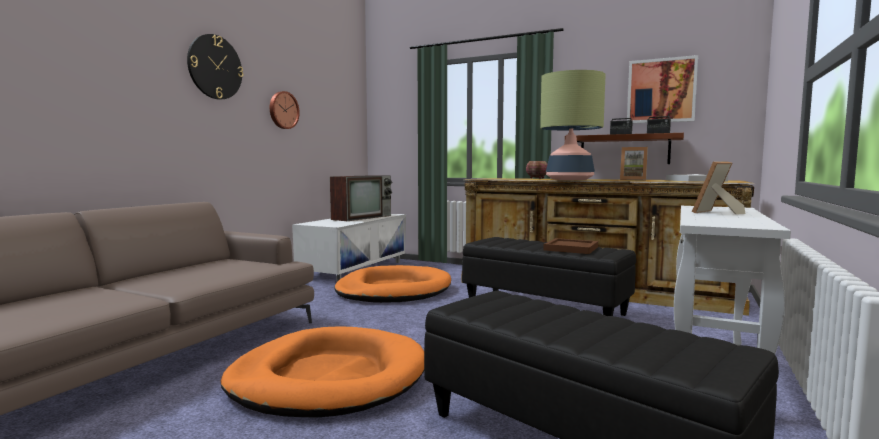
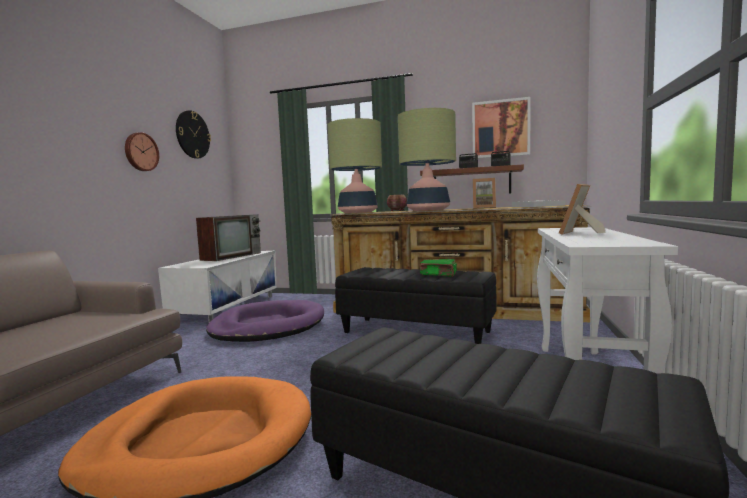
camera: 10 degrees left, 0 degrees up
wall clock [187,34,243,99] -> wall clock moved to [176,110,211,159]
orange dog bed [335,265,451,303] -> purple dog bed [206,300,324,342]
brown tray [544,238,598,254] -> green book [419,259,457,277]
none -> table lamp [328,118,382,213]

